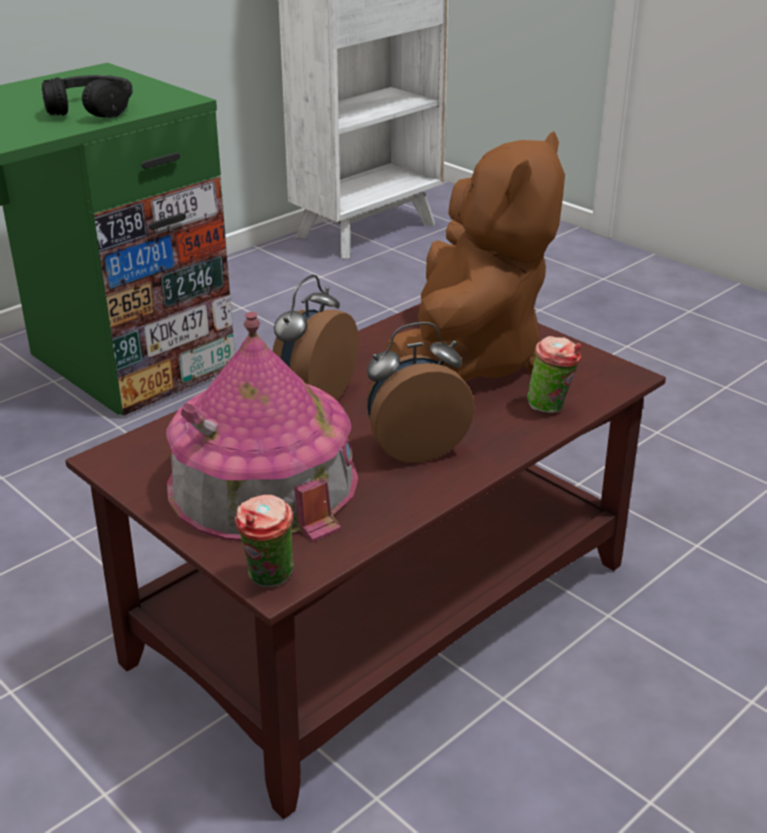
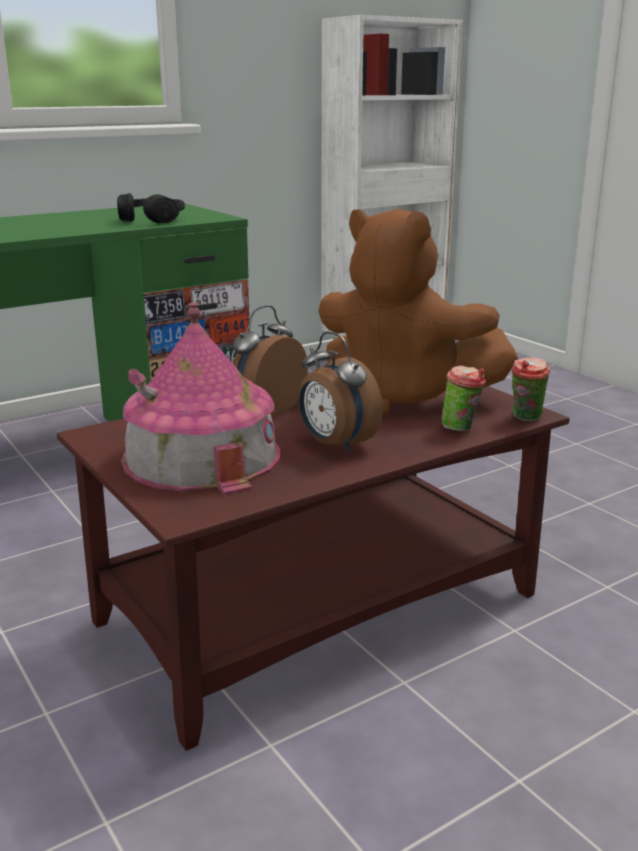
camera: 10 degrees right, 10 degrees down
cup [235,495,294,587] -> cup moved to [512,357,551,422]
alarm clock [367,322,475,463] -> alarm clock turned 120 degrees counterclockwise [298,331,383,453]
brown plush toy [385,131,565,382] -> brown plush toy turned 90 degrees clockwise [318,209,518,415]

